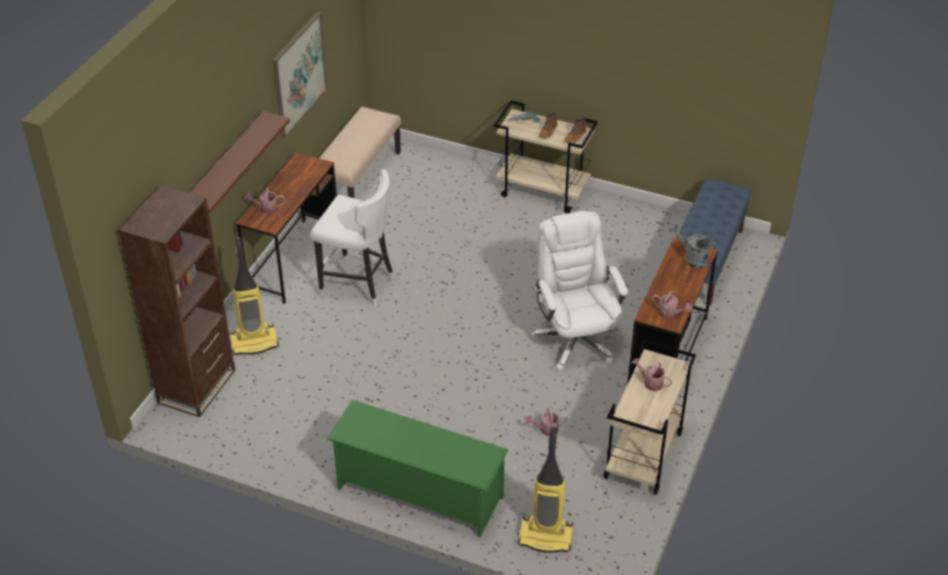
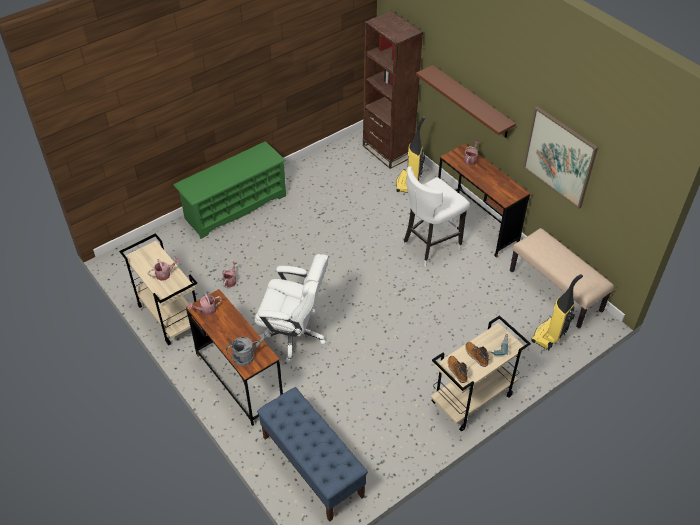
camera: 120 degrees right, 5 degrees up
vacuum cleaner [518,427,573,553] -> vacuum cleaner moved to [531,274,583,350]

